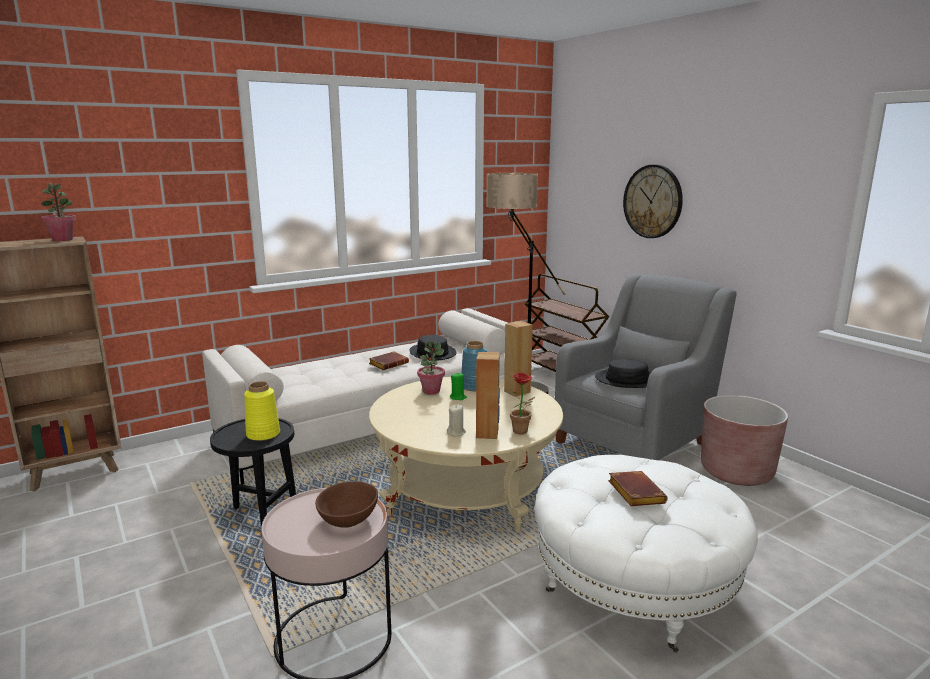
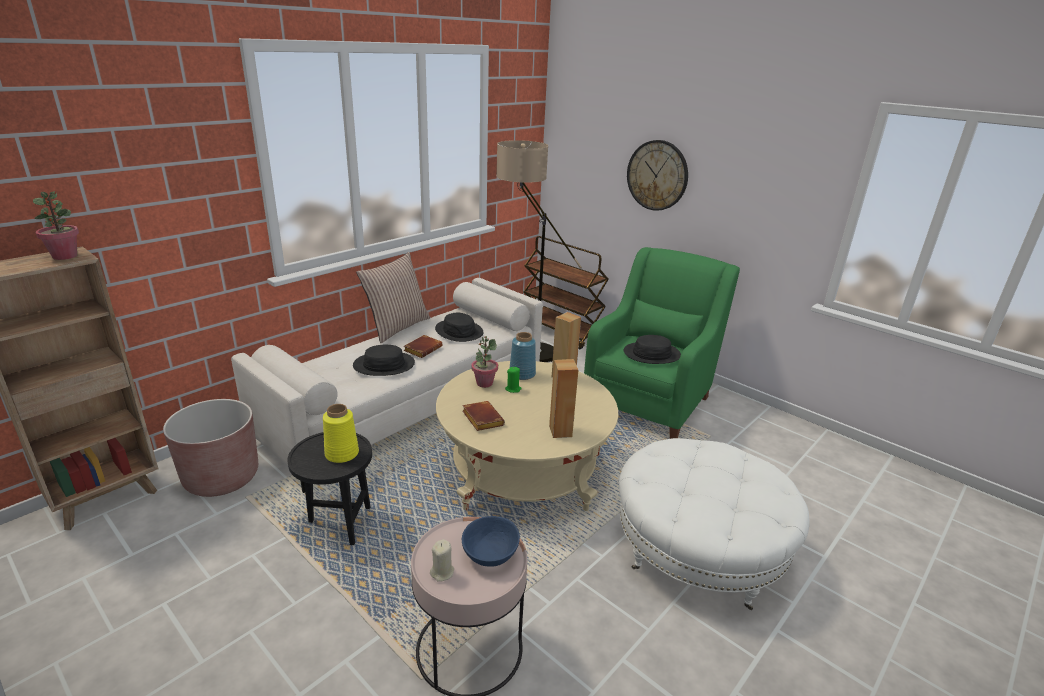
camera: 15 degrees left, 10 degrees up
brown bowl [315,481,378,528] -> blue bowl [462,516,520,567]
beige candle [447,405,466,436] -> beige candle moved to [430,539,454,582]
potted plant [509,372,535,434] -> none
grey armchair [555,274,737,460] -> green armchair [584,247,740,439]
brown book [608,471,668,506] -> brown book moved to [462,401,505,431]
brown planter [701,395,788,486] -> brown planter moved to [163,399,258,497]
none -> black hat [353,345,415,376]
none -> pillow [356,252,430,343]

